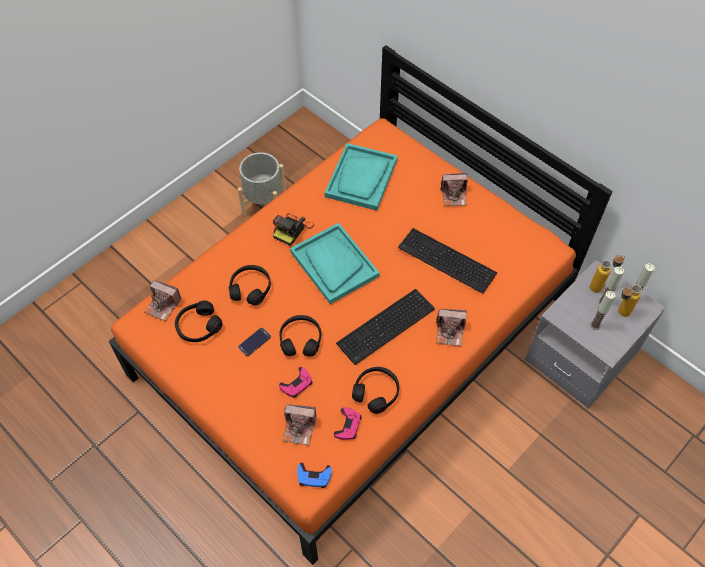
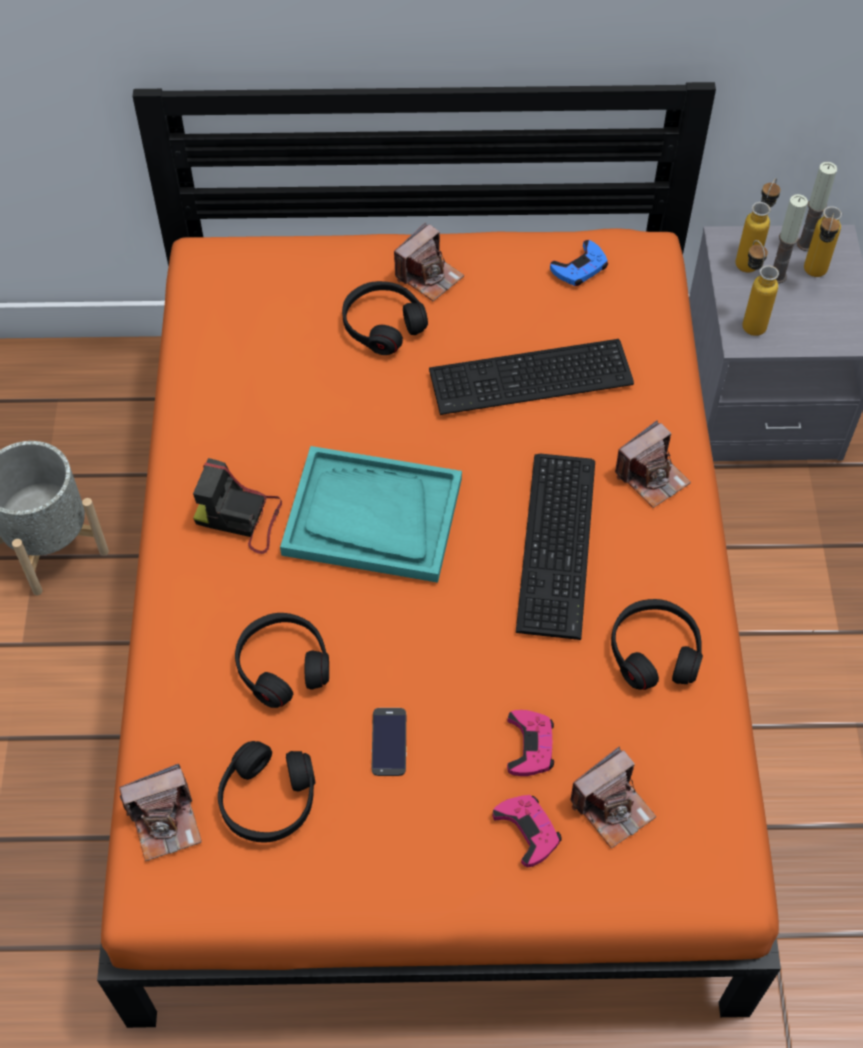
camera: 45 degrees left, 0 degrees up
camera [273,213,314,246] -> camera turned 120 degrees clockwise [193,458,282,554]
black headphones [279,315,321,357] -> black headphones moved to [342,281,428,355]
blue game controller [297,463,332,488] -> blue game controller moved to [550,240,608,286]
turquoise tray [325,143,398,211] -> none
pink game controller [334,407,362,440] -> pink game controller moved to [493,795,562,868]
candle [590,291,615,330] -> none
none -> bottle [742,240,779,336]

